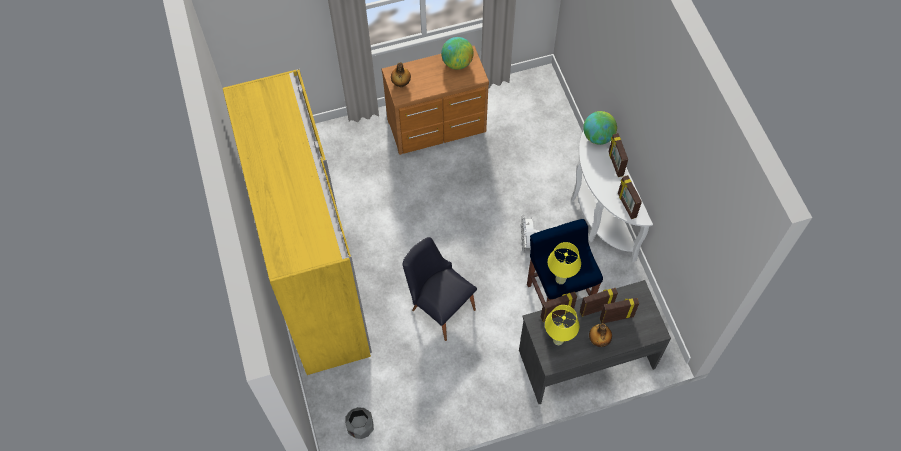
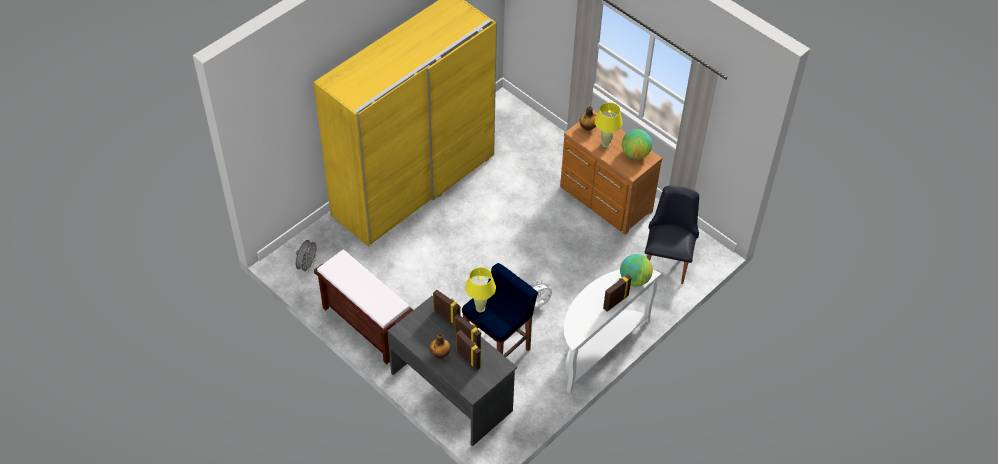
camera: 60 degrees right, 10 degrees down
grey planter [345,407,374,439] -> grey fan [296,240,319,272]
black chair [403,237,477,341] -> black chair moved to [645,186,699,284]
yellow table lamp [545,305,580,345] -> yellow table lamp moved to [595,102,623,148]
picture frame [618,175,642,219] -> none
none -> brown bench [314,249,413,365]

